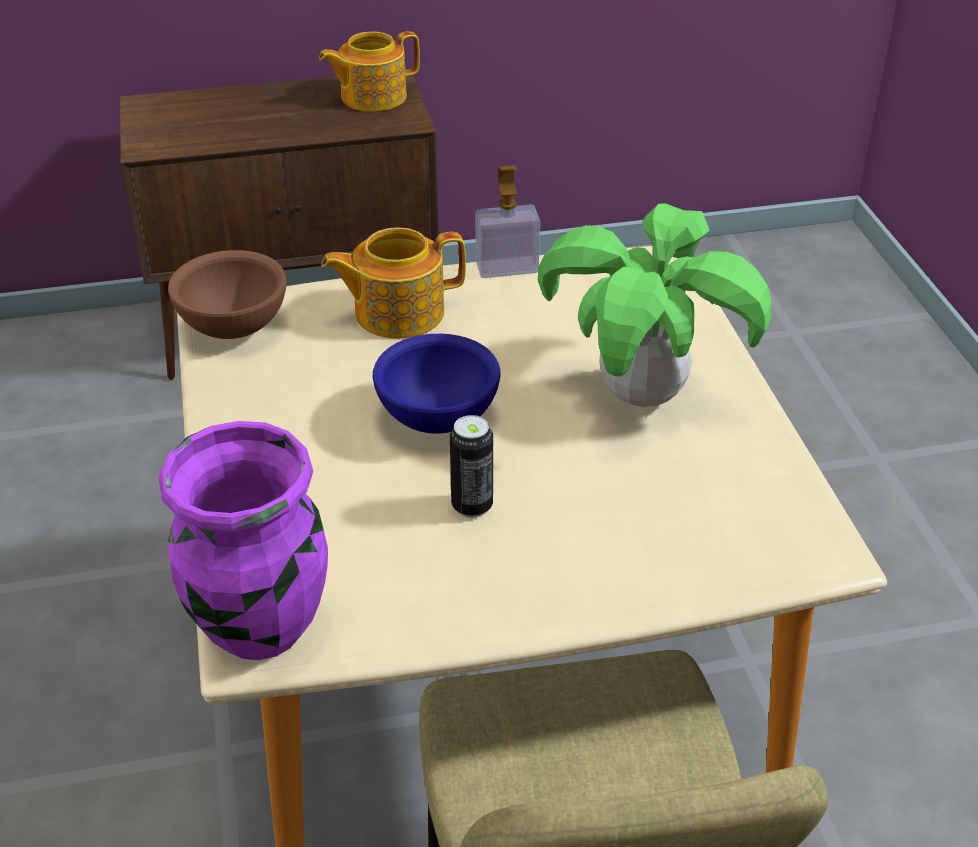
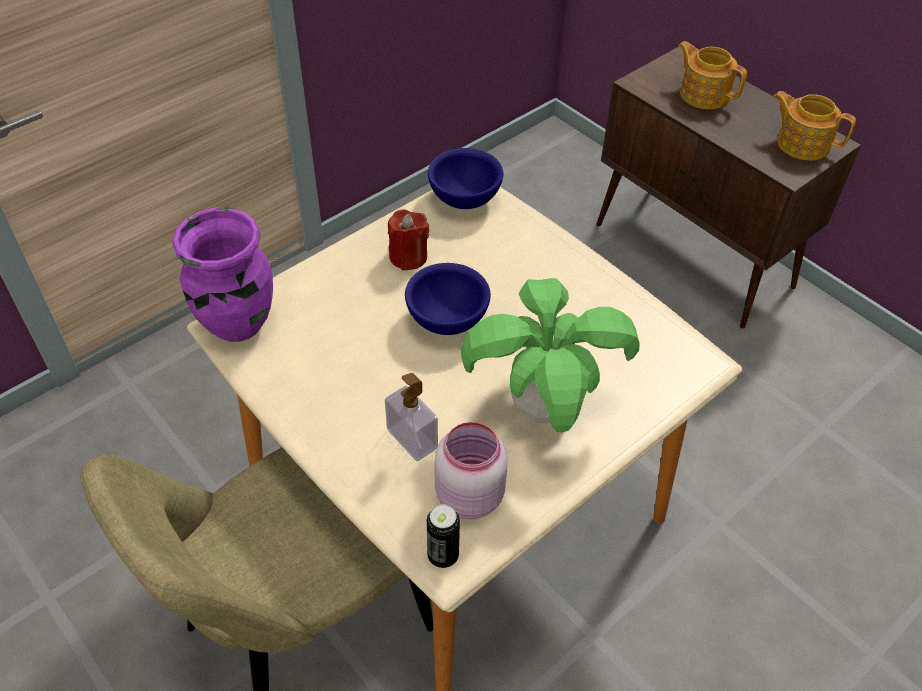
camera: 60 degrees right, 10 degrees up
brown bowl [168,250,286,339] -> blue bowl [428,148,503,209]
teapot [321,227,466,339] -> teapot moved to [678,41,747,109]
can [450,415,493,518] -> can moved to [426,504,460,568]
soap dispenser [475,165,540,278] -> soap dispenser moved to [385,373,438,461]
none -> red candle [388,209,429,270]
none -> pink jar [434,422,508,519]

